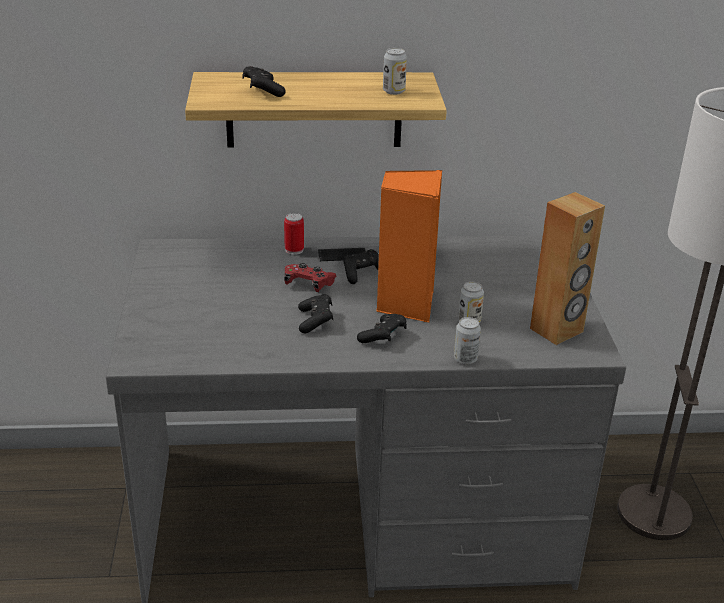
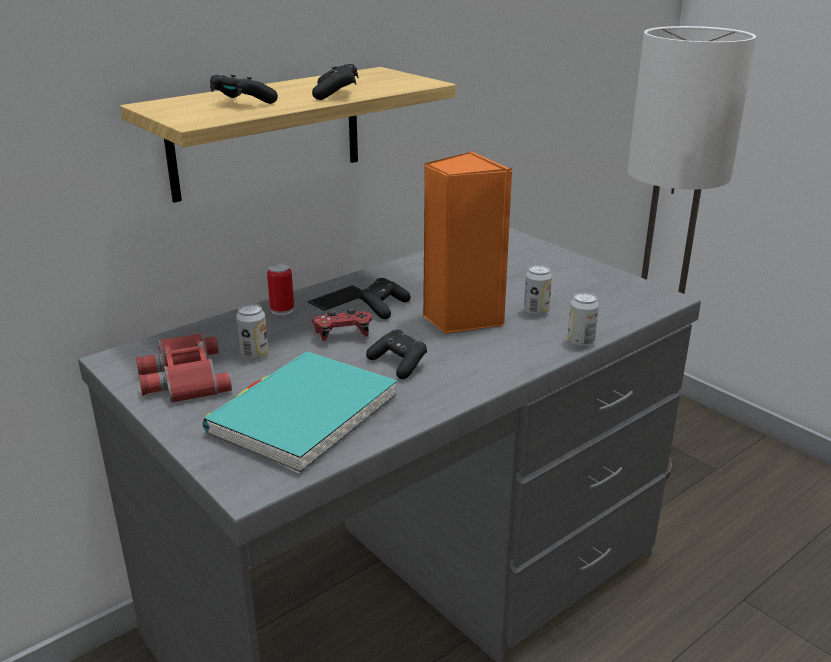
camera: 35 degrees left, 5 degrees down
black game controller [357,314,407,343] -> black game controller moved to [312,64,359,100]
can [383,48,407,95] -> can moved to [236,304,268,360]
brown speaker [530,192,605,345] -> none
none -> red binoculars [136,333,232,403]
none -> turquoise book [202,352,397,475]

